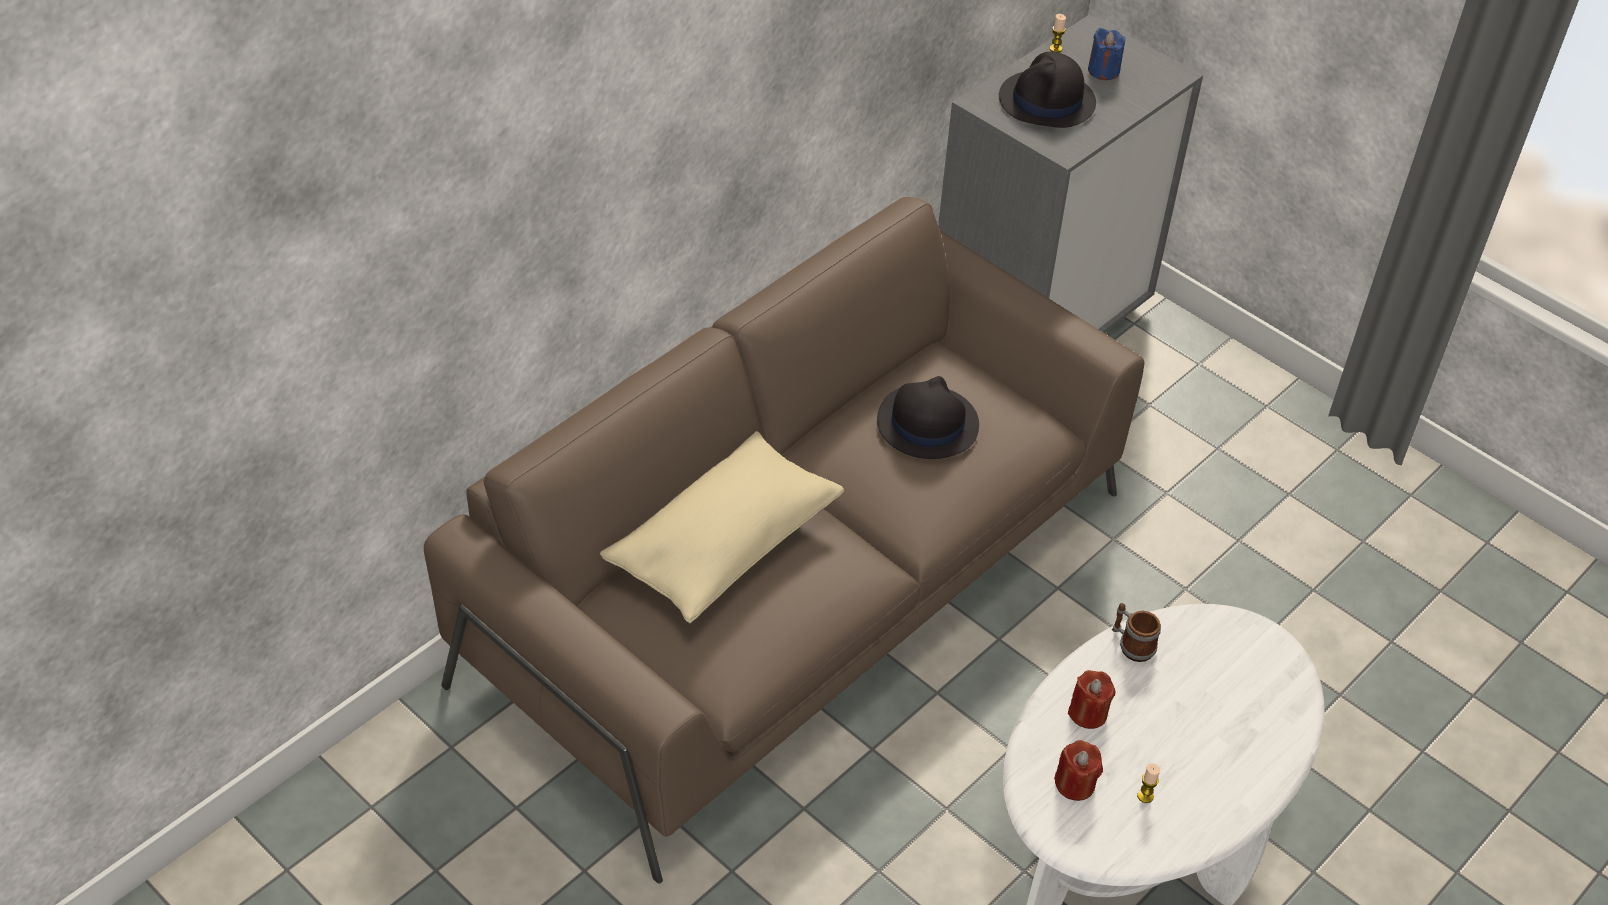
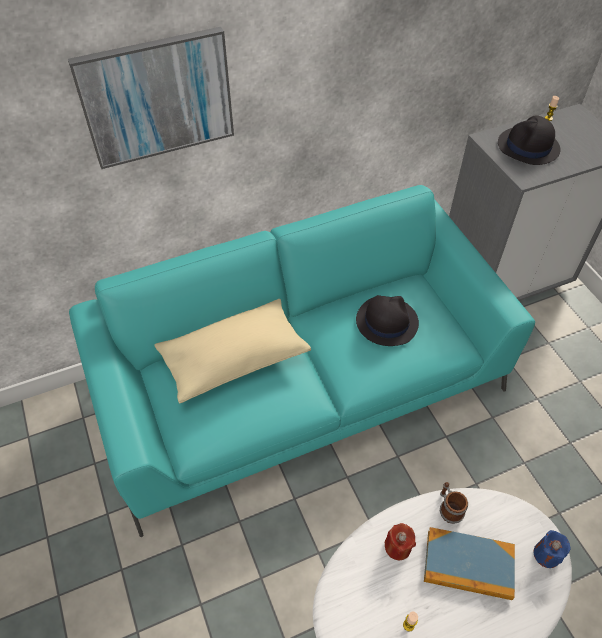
camera: 25 degrees right, 5 degrees up
brown sofa [424,197,1144,884] -> turquoise sofa [69,185,535,537]
red candle [1054,740,1103,801] -> none
blue candle [1088,28,1125,80] -> blue candle moved to [534,530,571,568]
none -> picture [68,27,234,169]
none -> book [424,527,515,600]

